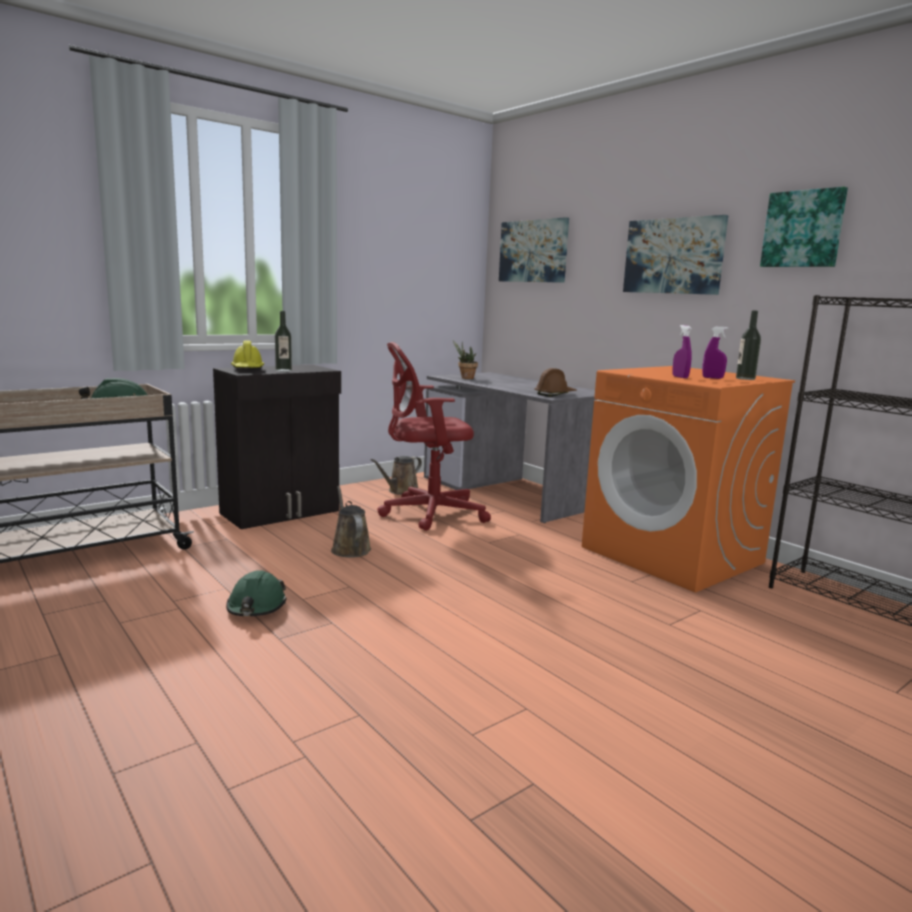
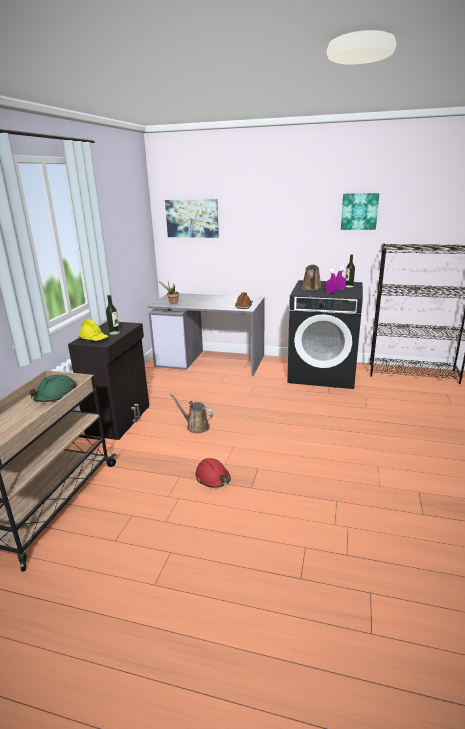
camera: 35 degrees left, 10 degrees up
green hard hat [226,570,287,616] -> red hard hat [195,458,231,488]
brown watering can [371,456,422,495] -> brown watering can moved to [302,265,322,290]
red office chair [377,342,491,531] -> none
orange washing machine [582,366,795,592] -> black washing machine [287,280,363,389]
picture [623,215,728,295] -> none

